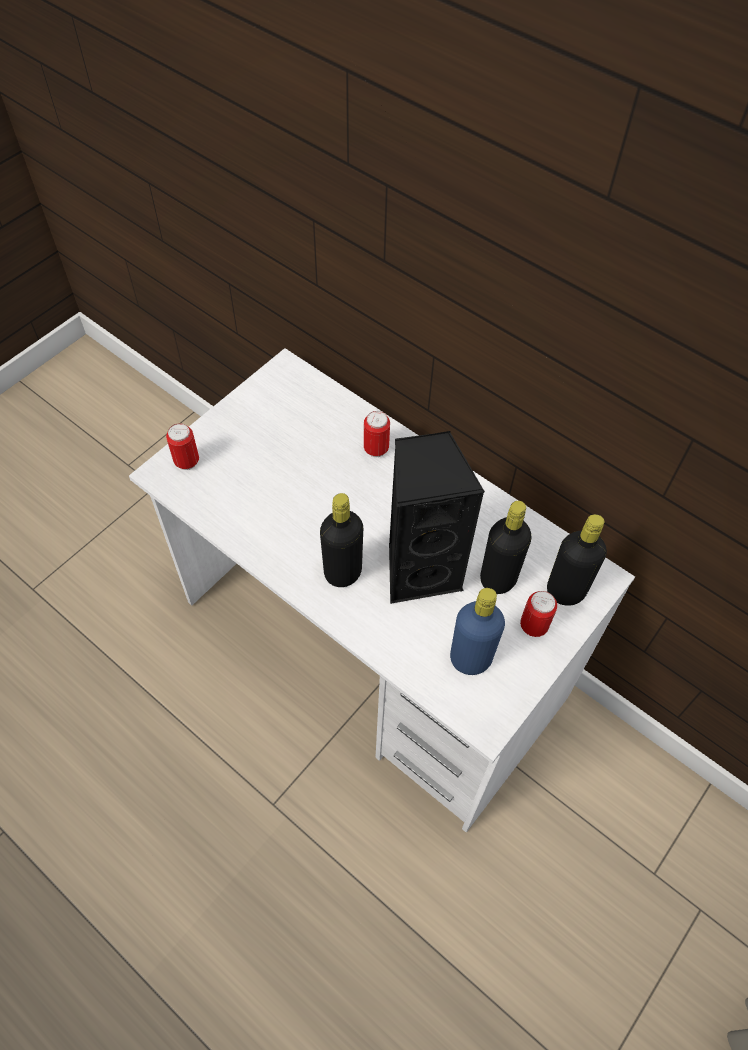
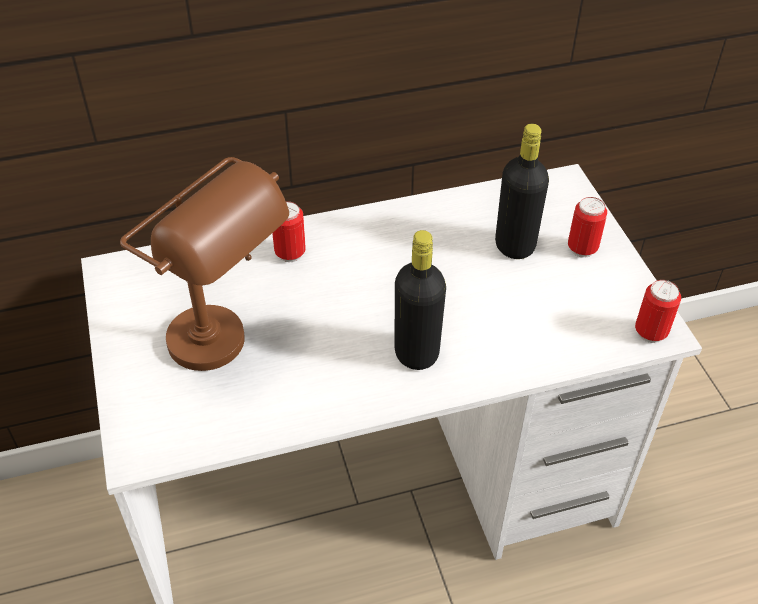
camera: 55 degrees left, 10 degrees down
can [166,423,199,470] -> can moved to [635,280,681,343]
black speaker [389,431,485,604] -> none
blue bottle [450,588,505,675] -> none
black bottle [547,514,607,606] -> none
none -> brown table lamp [120,157,289,371]

